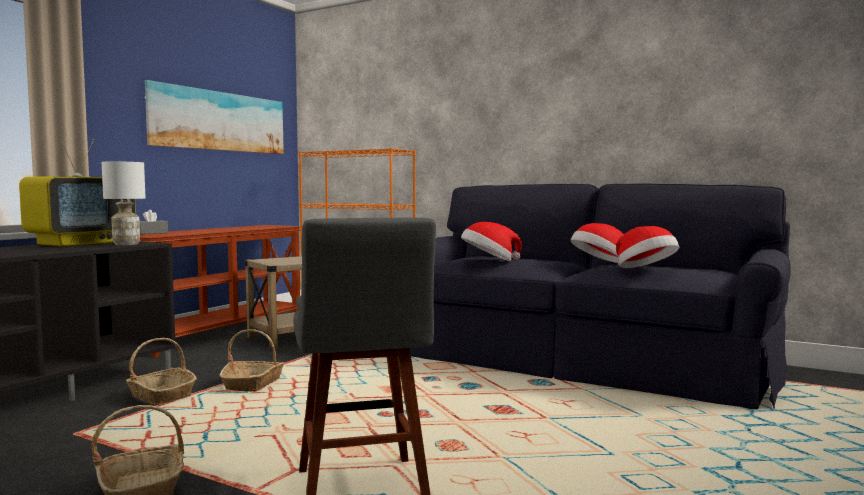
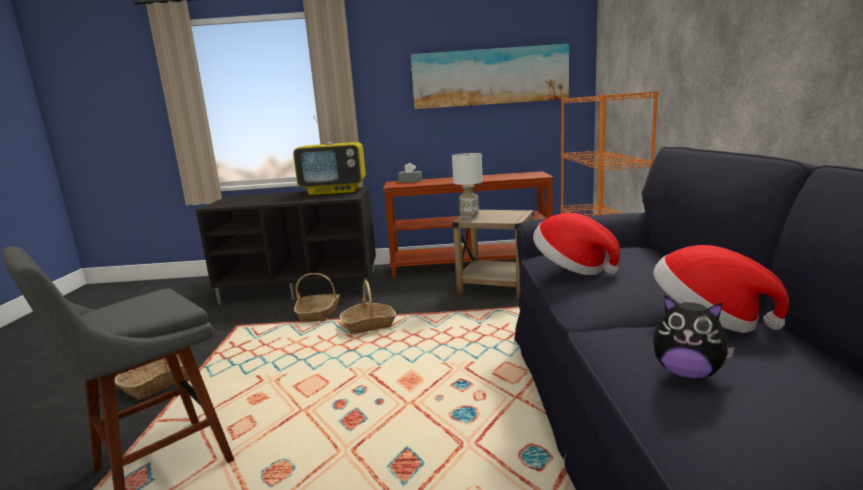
camera: 60 degrees right, 10 degrees up
white table lamp [102,161,146,245] -> white table lamp moved to [452,153,483,219]
hat [616,226,679,268] -> plush toy [653,295,735,379]

